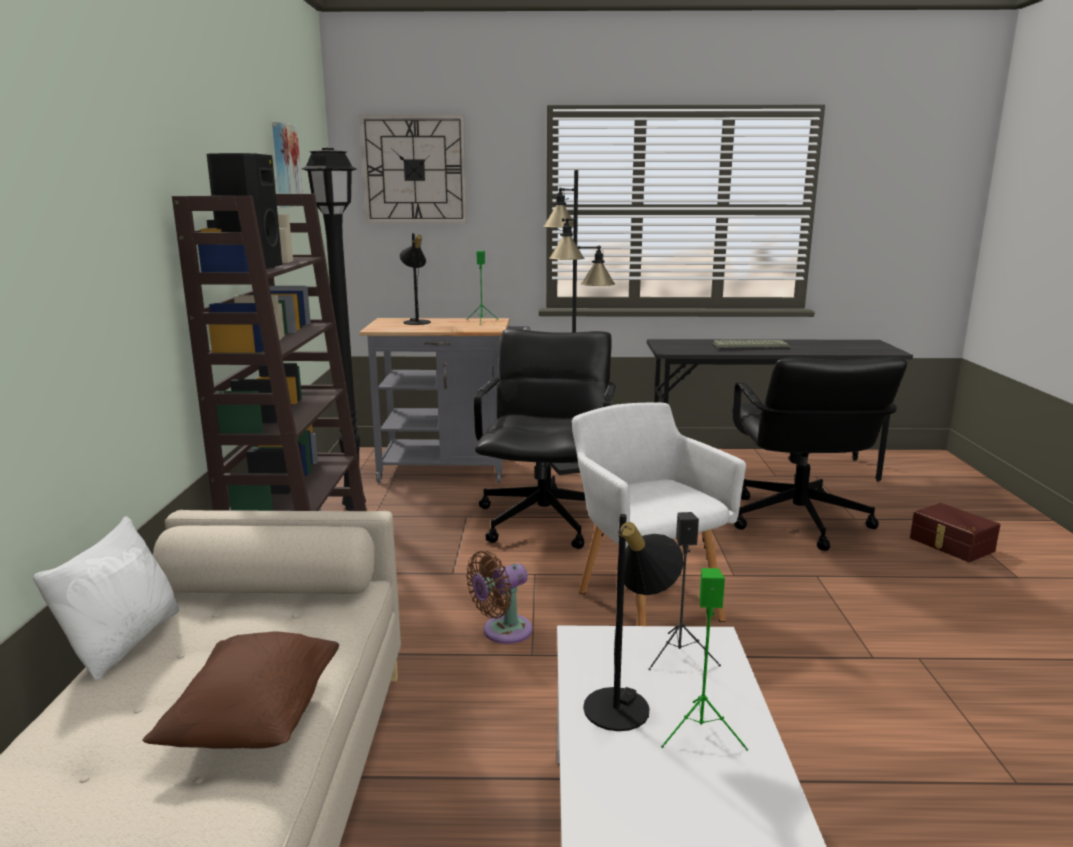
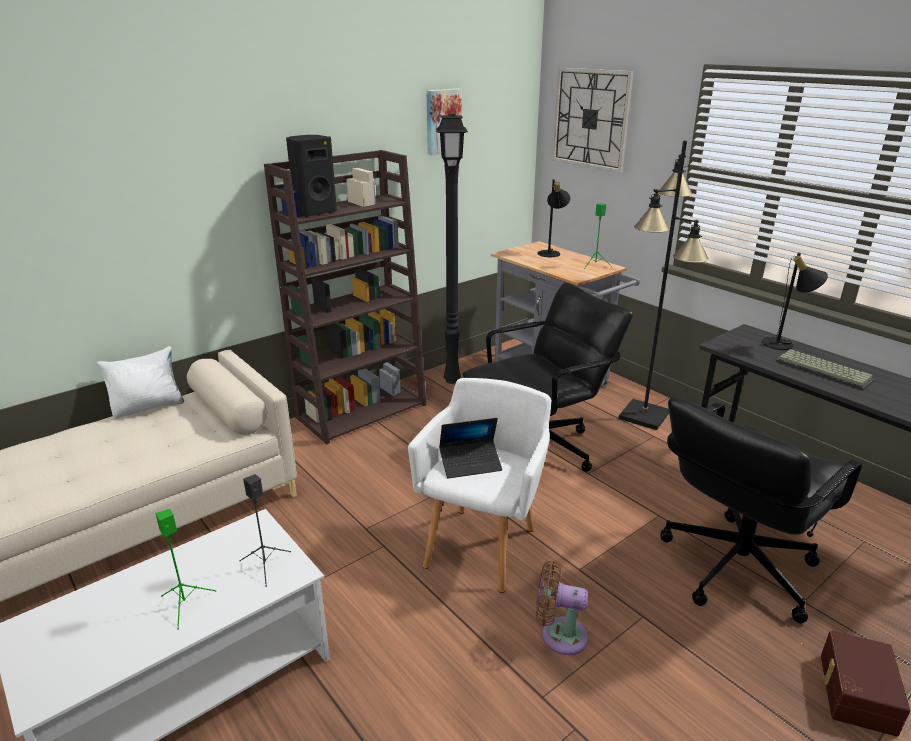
camera: 50 degrees right, 10 degrees up
brown pillow [142,631,339,749] -> none
brown fan [466,551,533,644] -> brown fan moved to [536,561,588,655]
black table lamp [583,514,684,731] -> black table lamp moved to [762,253,828,350]
none -> laptop [439,418,502,479]

